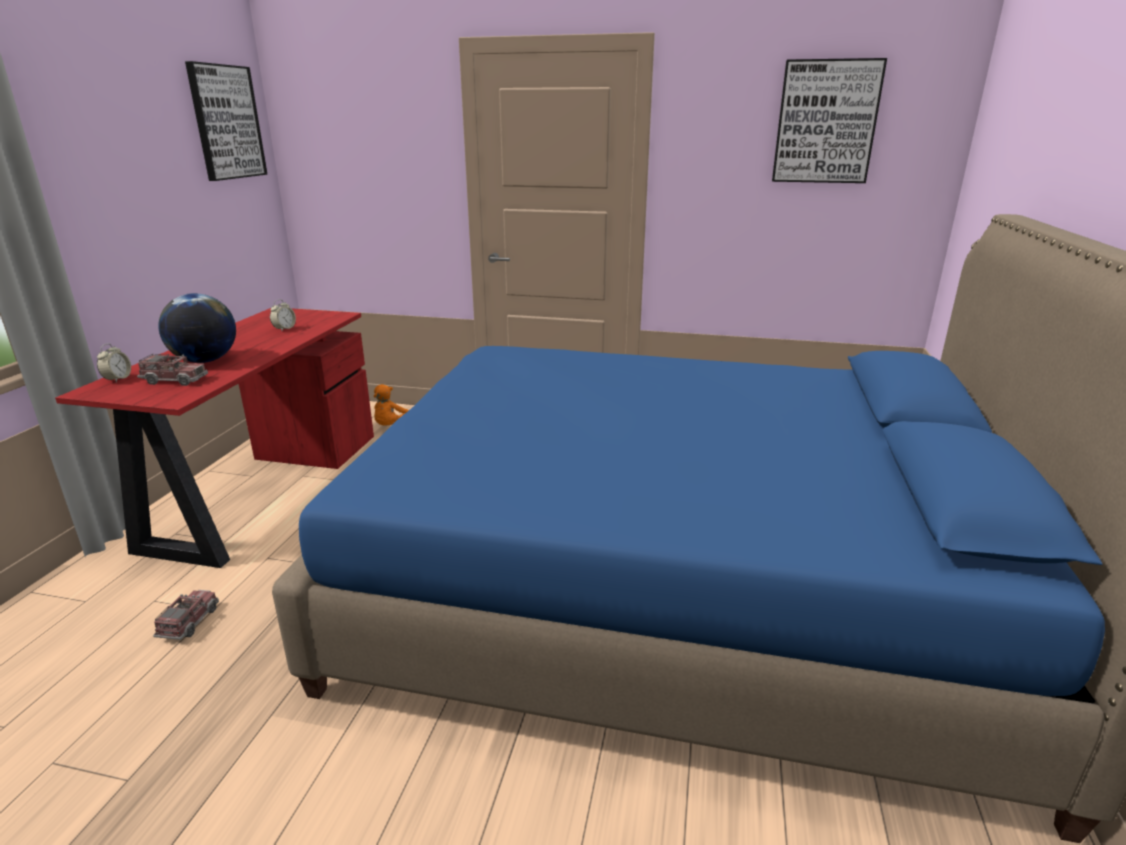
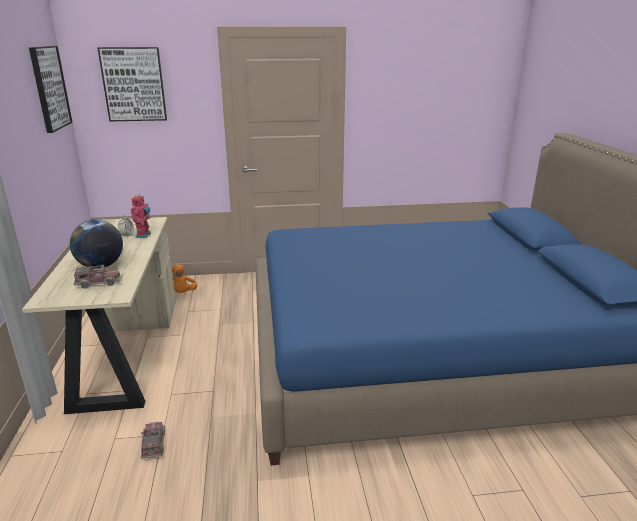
camera: 20 degrees left, 0 degrees up
red desk [55,308,374,568] -> beige desk [22,217,176,414]
alarm clock [97,344,131,382] -> none
picture [772,58,887,183] -> picture moved to [98,47,167,121]
none -> toy robot [131,194,151,238]

